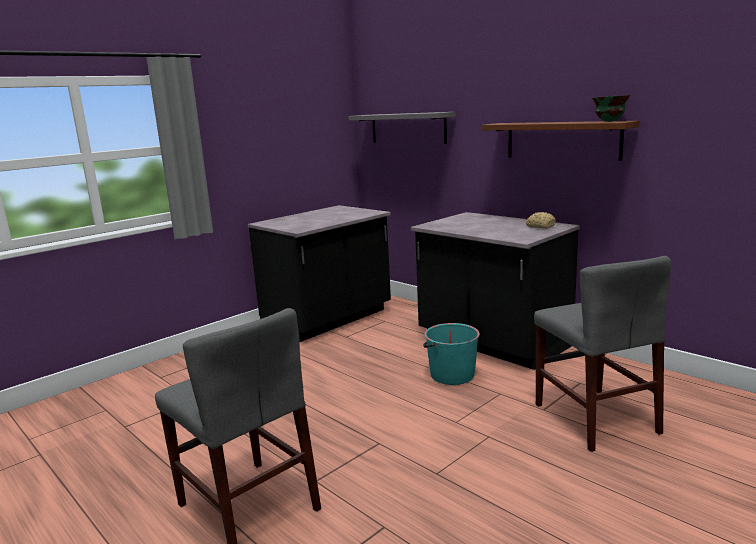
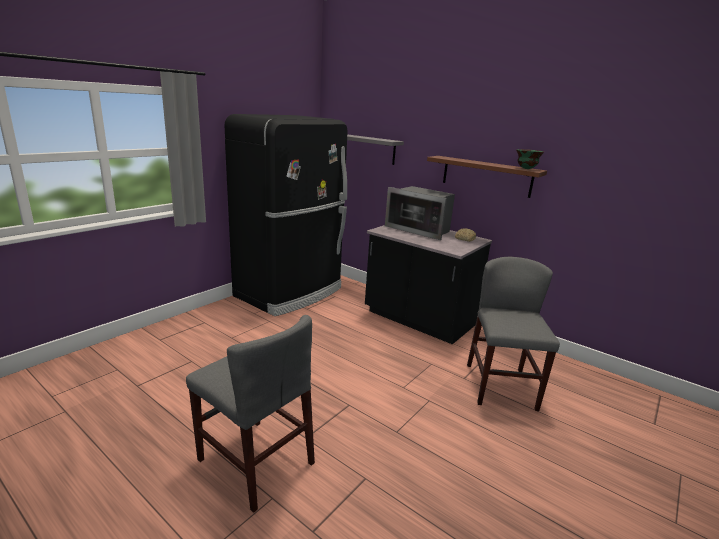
camera: 10 degrees left, 5 degrees up
black counter [248,205,391,342] -> black fridge [224,114,348,316]
turquoise bucket [423,323,480,385] -> none
grey chair [534,256,671,452] -> grey chair turned 150 degrees counterclockwise [467,257,560,411]
none -> microwave [385,186,455,240]

